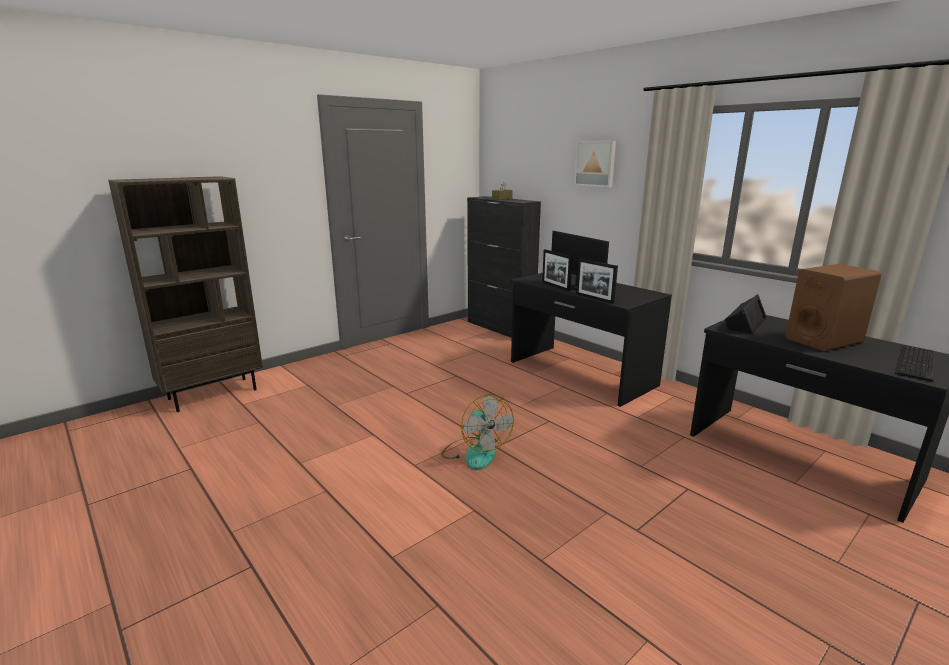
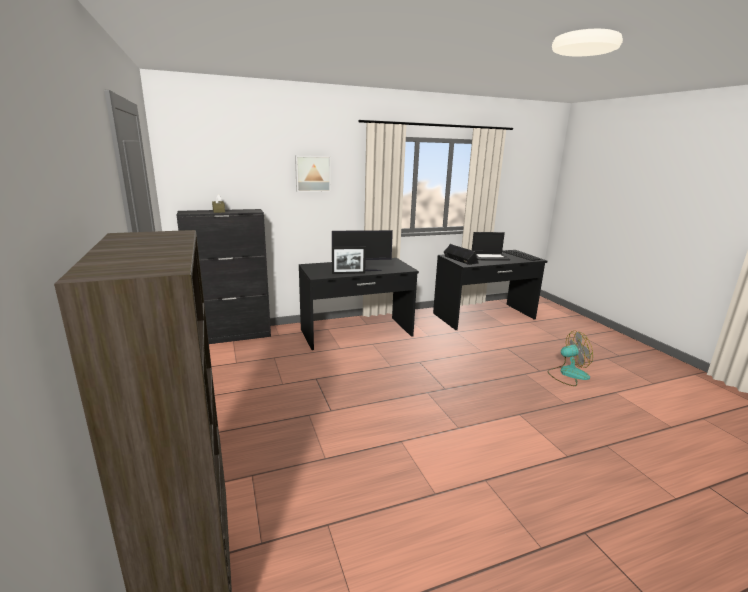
camera: 70 degrees left, 0 degrees up
fan [442,394,514,470] -> fan moved to [547,330,593,386]
picture frame [576,259,618,304] -> none
brown speaker [786,264,882,351] -> laptop [472,232,510,261]

